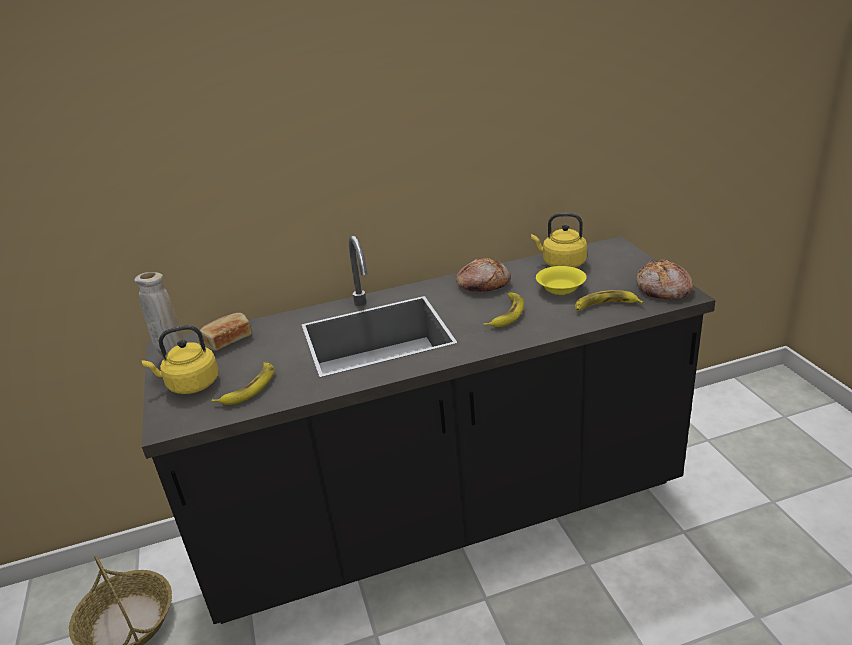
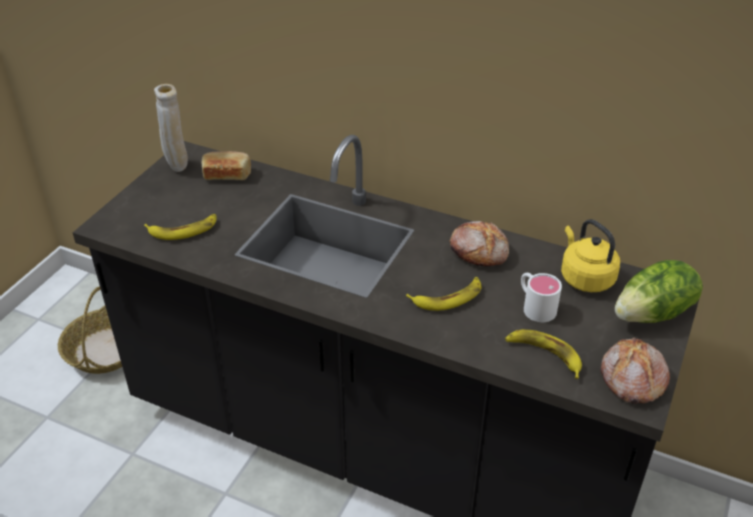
camera: 40 degrees right, 10 degrees up
yellow kettle [142,325,219,394] -> none
yellow bowl [536,266,587,295] -> white mug [521,273,562,322]
none -> lettuce [615,260,703,323]

